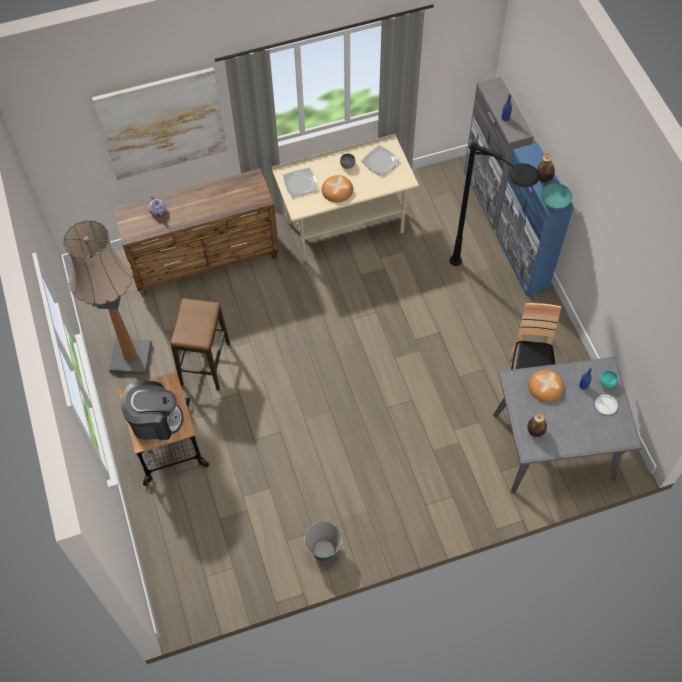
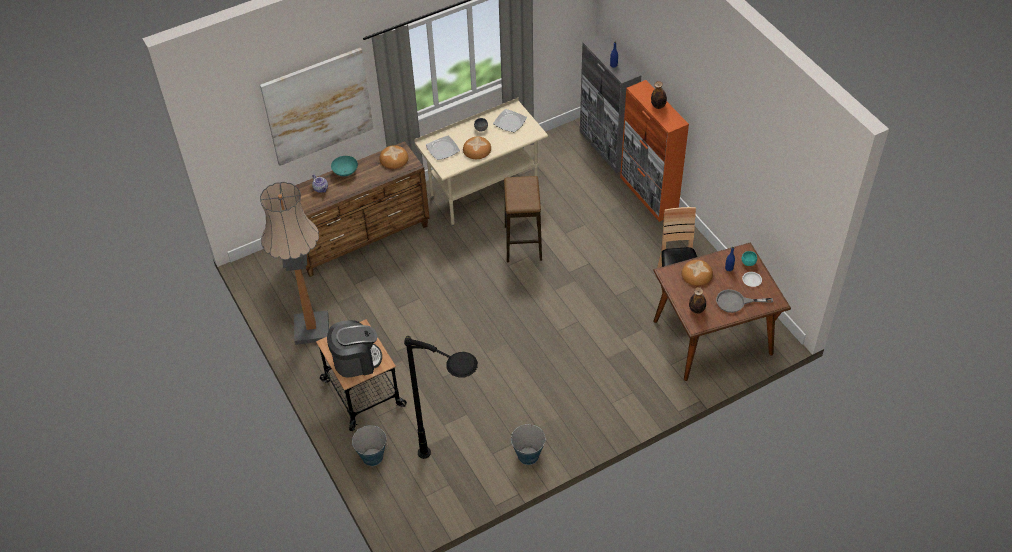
camera: 10 degrees left, 10 degrees down
stool [170,298,230,391] -> stool moved to [504,176,542,262]
black floor lamp [450,141,540,266] -> black floor lamp moved to [404,336,478,459]
grey dining table [493,357,642,494] -> brown dining table [653,242,791,381]
blue cabinet [496,143,574,296] -> orange cabinet [620,80,689,222]
turquoise bowl [541,183,572,209] -> turquoise bowl moved to [331,156,358,176]
none -> bucket [352,425,388,466]
none -> bread [379,145,408,169]
none -> grey frying pan [716,289,773,313]

